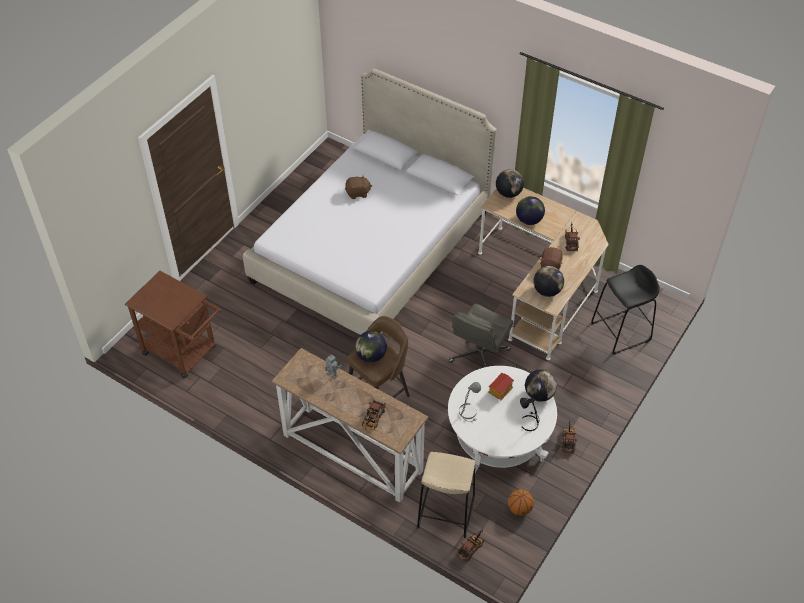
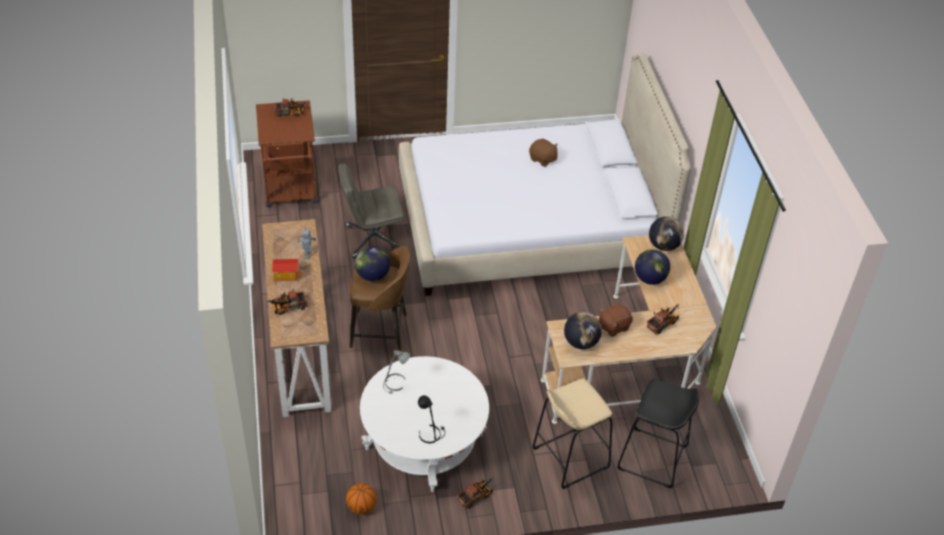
camera: 45 degrees right, 5 degrees down
beige stool [417,452,475,538] -> beige stool moved to [533,378,613,489]
grey office chair [449,304,513,367] -> grey office chair moved to [339,163,405,258]
toy truck [456,529,484,562] -> toy truck moved to [274,98,308,117]
toy house [488,373,514,400] -> toy house moved to [272,259,302,281]
globe [525,369,557,402] -> none

